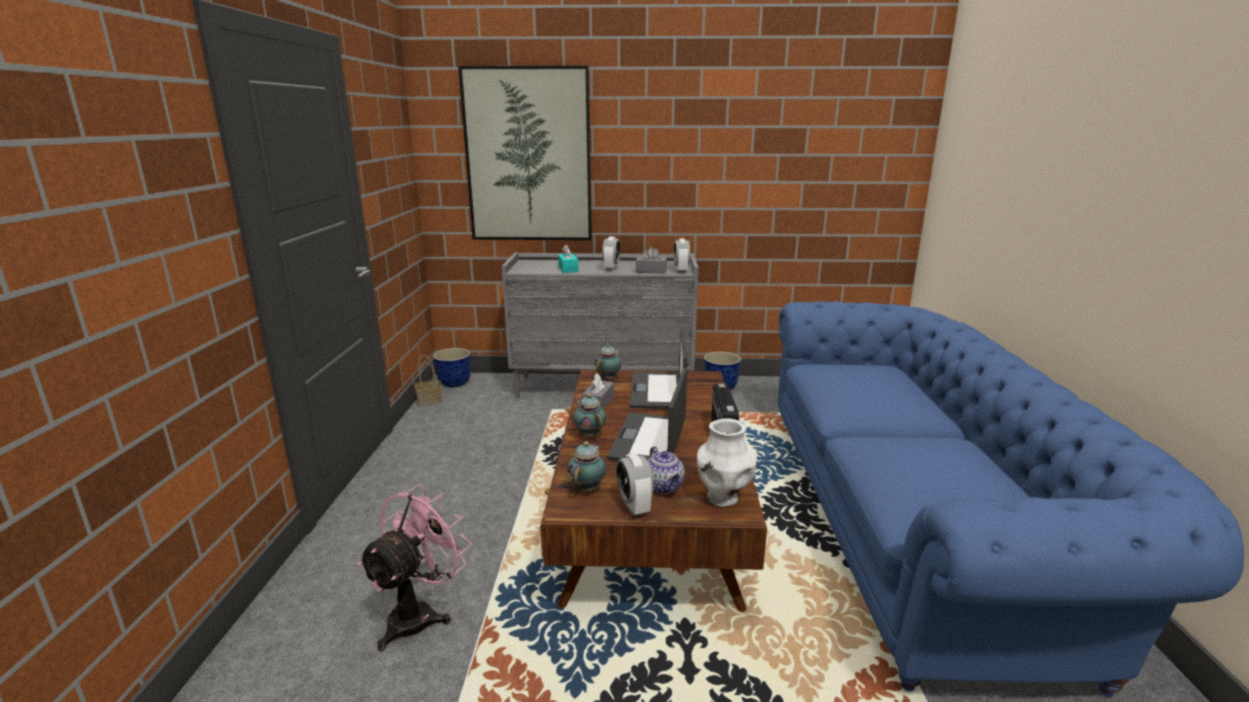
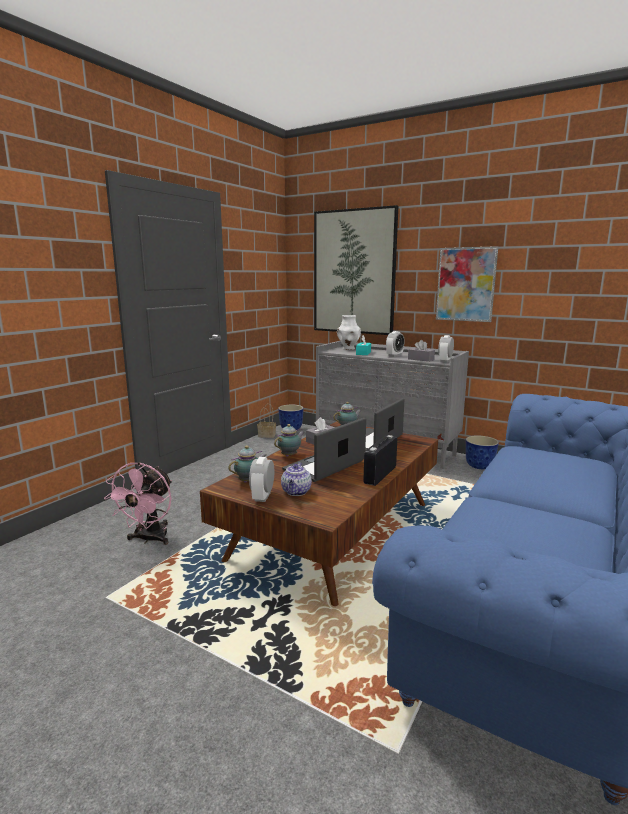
camera: 30 degrees right, 5 degrees down
pink fan [357,484,472,651] -> pink fan turned 135 degrees clockwise [104,462,172,545]
teapot [573,394,606,438] -> teapot turned 45 degrees clockwise [274,424,304,457]
white vase [697,418,756,507] -> white vase moved to [337,315,361,350]
none -> picture [436,246,498,322]

